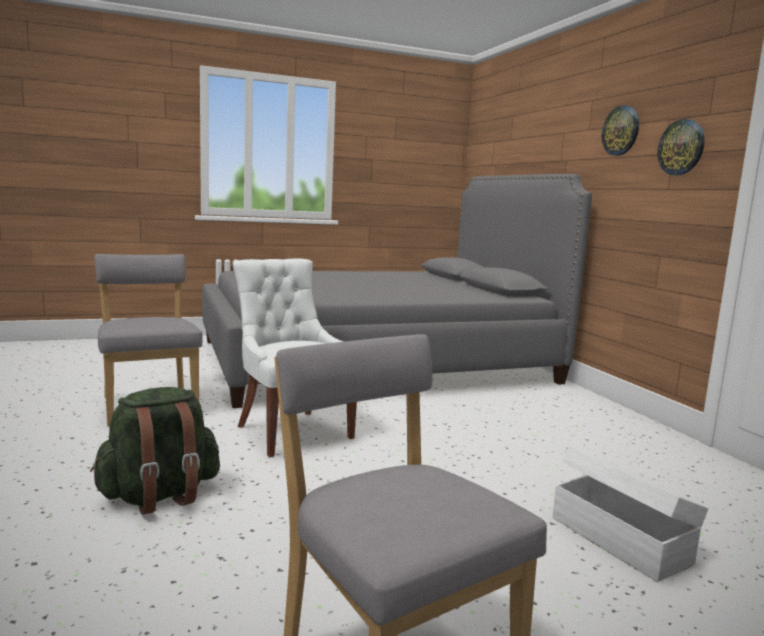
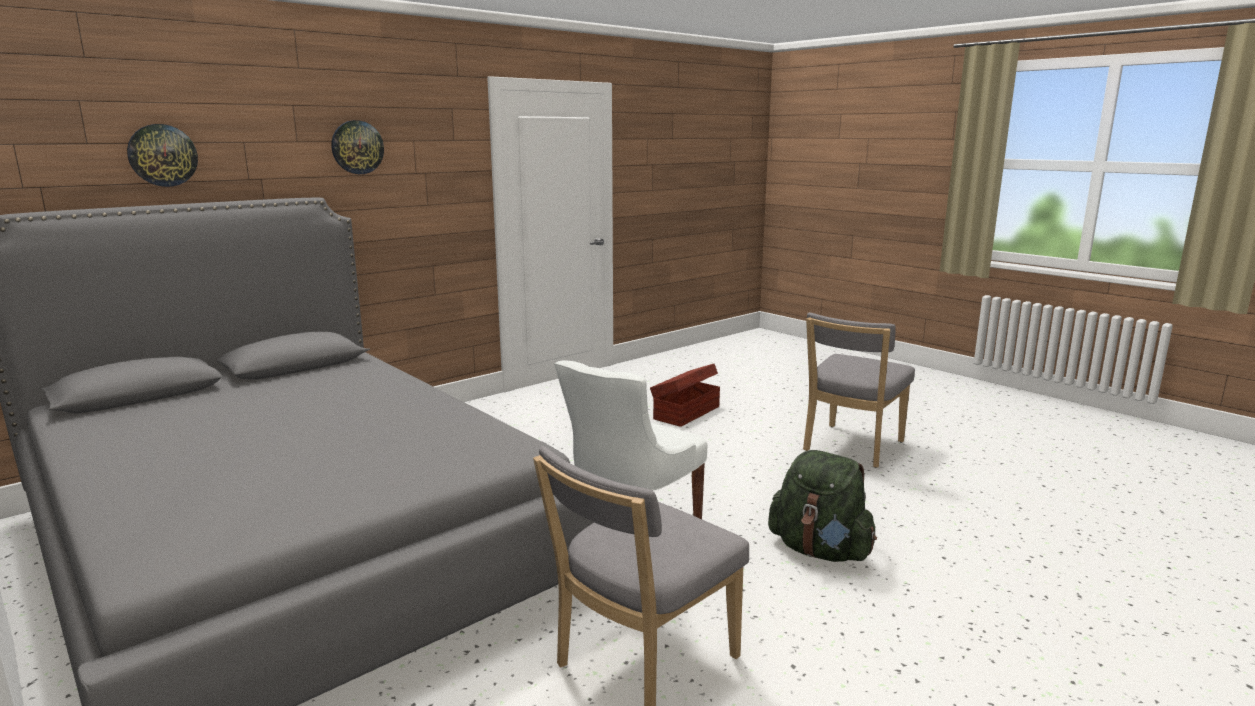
camera: 110 degrees left, 5 degrees up
white storage box [553,446,708,582] -> brown storage box [650,364,720,427]
wall clock [657,119,705,175] -> wall clock moved to [127,124,198,187]

